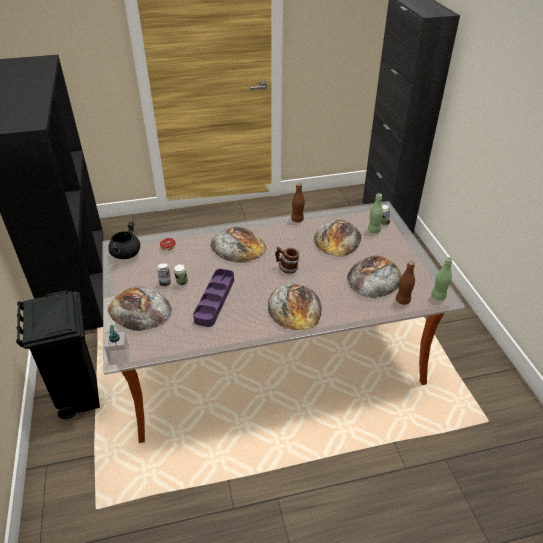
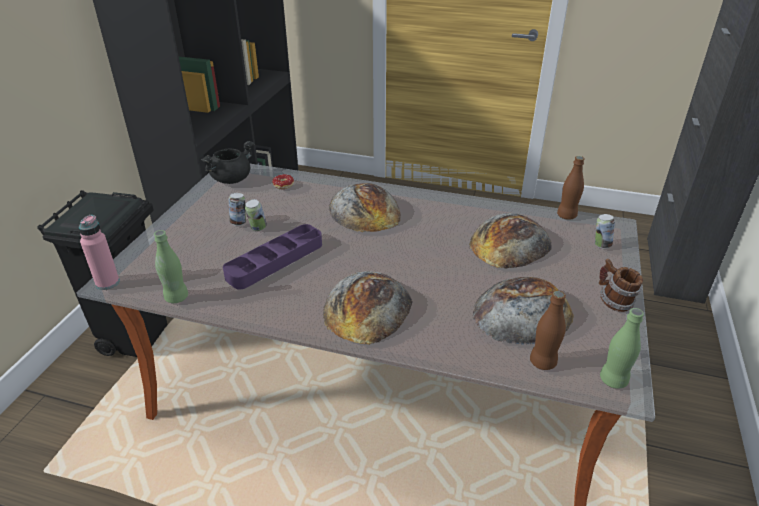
camera: 30 degrees right, 5 degrees down
soap dispenser [104,325,130,365] -> pink bottle [79,215,120,290]
bread [108,286,172,331] -> none
mug [275,246,300,274] -> mug moved to [599,259,643,312]
brown bottle [291,183,305,222] -> brown bottle moved to [557,156,584,220]
green bottle [368,193,383,234] -> green bottle moved to [154,230,188,303]

